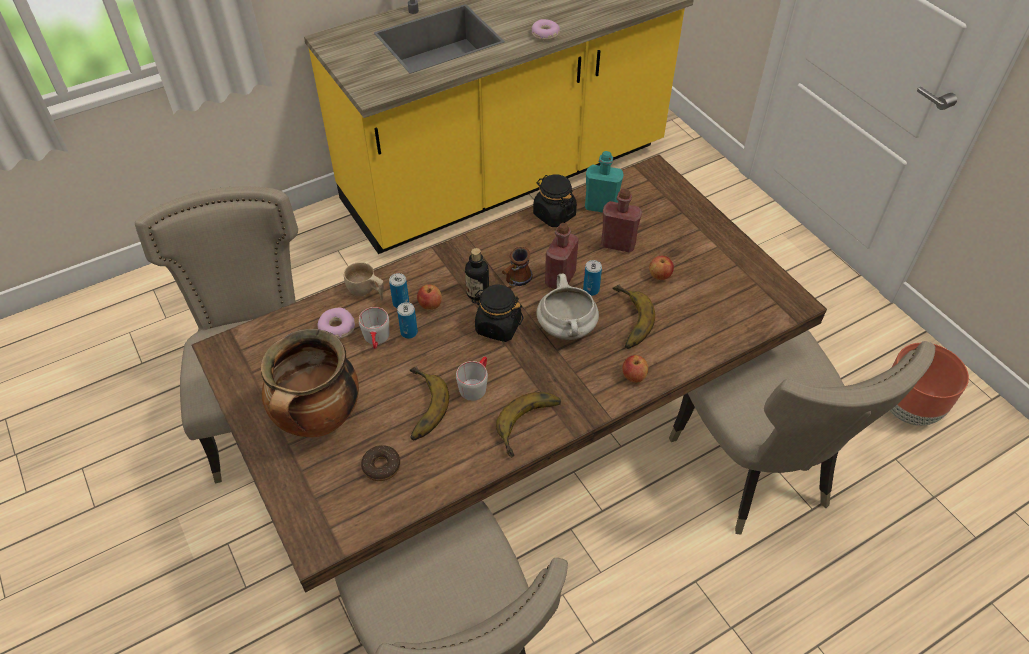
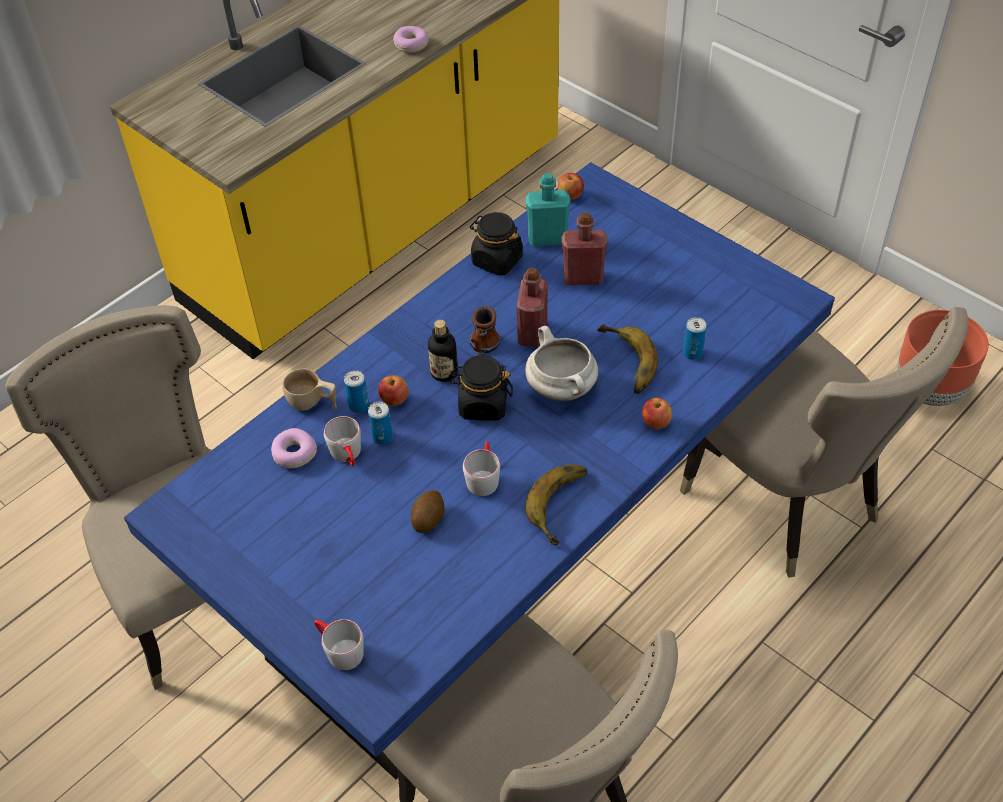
camera: 15 degrees left, 0 degrees up
brown dining table [192,155,827,593] -> blue dining table [124,162,835,779]
cooking pot [261,329,359,437] -> none
donut [361,445,400,481] -> none
banana [409,367,449,440] -> potato [411,490,445,533]
can [583,260,602,296] -> can moved to [683,317,707,360]
apple [649,256,674,280] -> apple moved to [558,173,584,200]
none -> grey mug [314,619,364,670]

